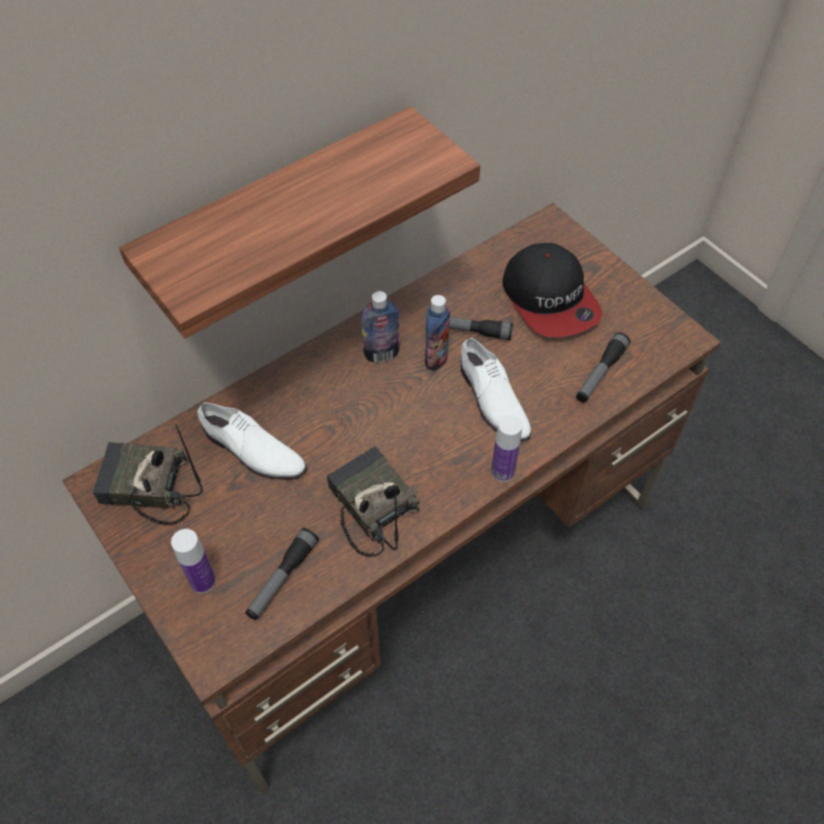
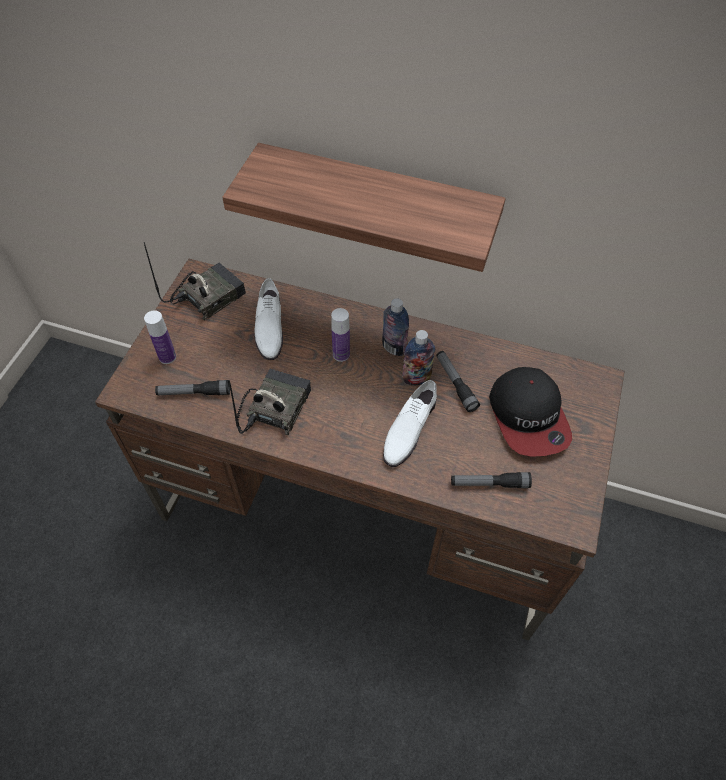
camera: 55 degrees right, 0 degrees up
radio [93,424,203,526] -> radio turned 75 degrees clockwise [144,242,246,321]
bottle [491,415,523,482] -> bottle moved to [331,308,350,362]
cap [502,243,602,337] -> cap turned 45 degrees counterclockwise [489,367,572,457]

